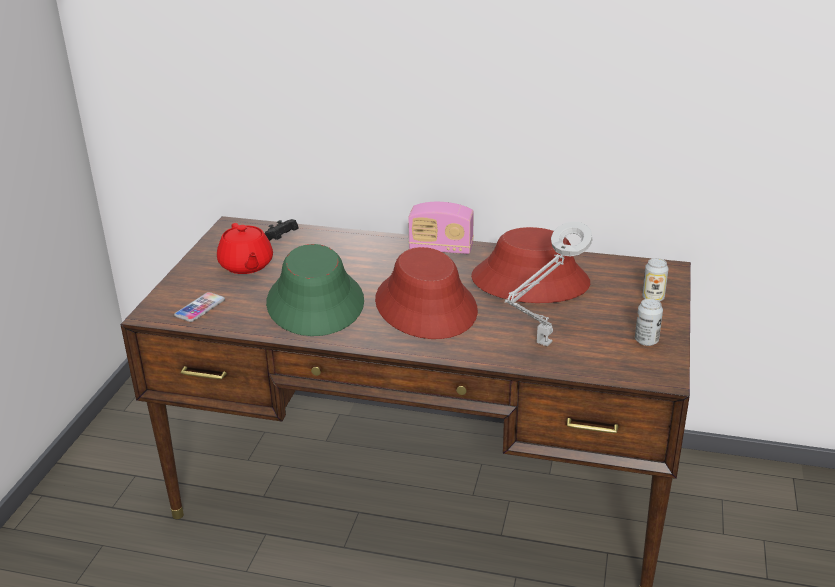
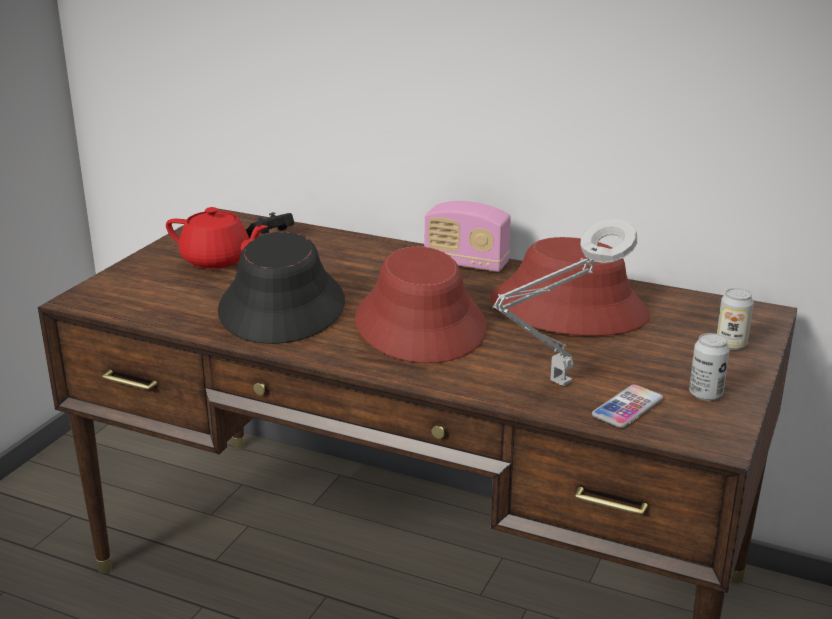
camera: 10 degrees right, 5 degrees down
phone [174,292,225,322] -> phone moved to [592,385,663,428]
red teapot [217,223,273,274] -> red teapot turned 60 degrees counterclockwise [166,207,268,269]
green hat [266,244,364,336] -> black hat [218,232,345,344]

